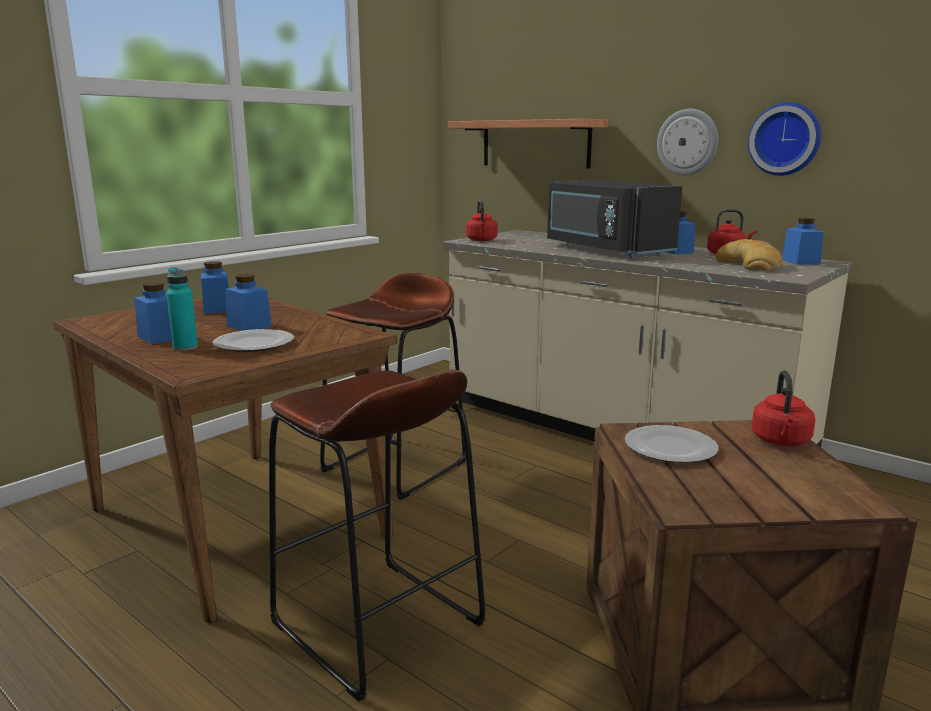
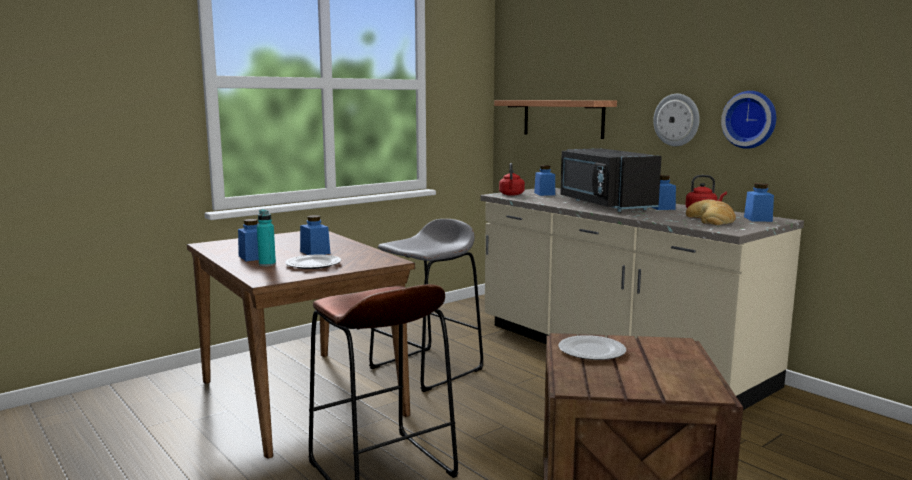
camera: 10 degrees right, 5 degrees down
blue jar [201,261,229,314] -> blue jar moved to [534,165,555,196]
brown stool [320,273,466,500] -> grey stool [369,219,483,392]
red kettle [752,370,815,446] -> none

